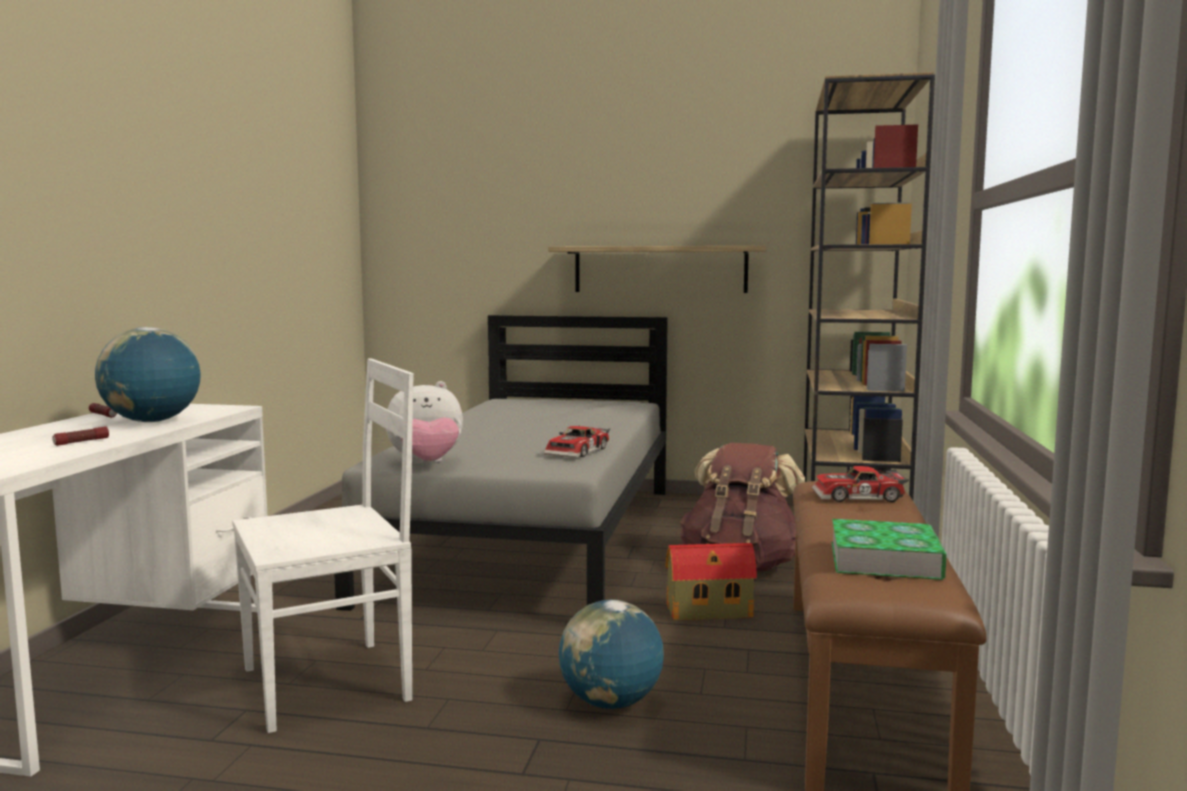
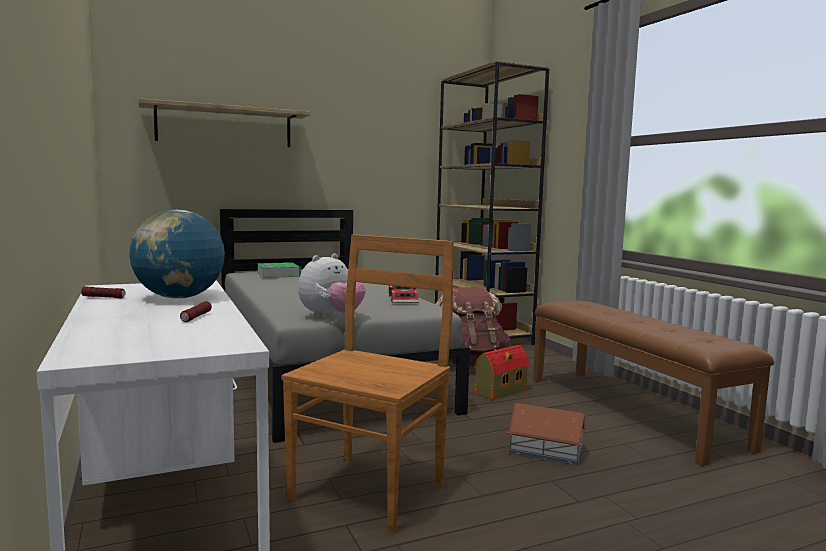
camera: 35 degrees left, 0 degrees up
white chair [232,358,414,733] -> brown chair [281,234,454,533]
shelf [548,246,766,293] -> shelf moved to [138,98,311,147]
globe [559,600,664,709] -> toy house [508,403,586,466]
toy car [812,466,909,502] -> none
book [831,519,947,580] -> book moved to [257,262,301,278]

